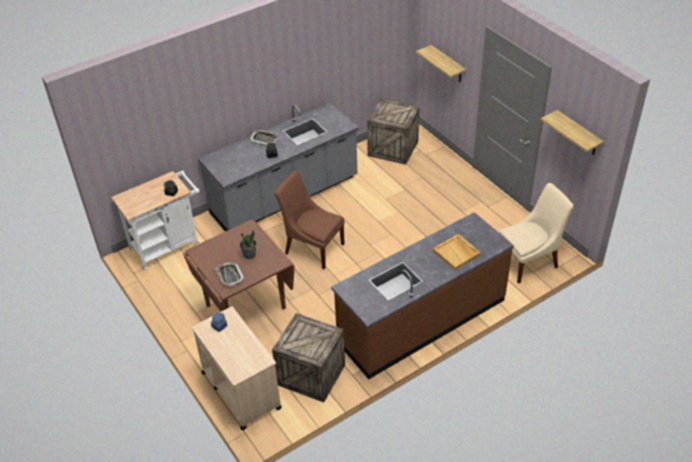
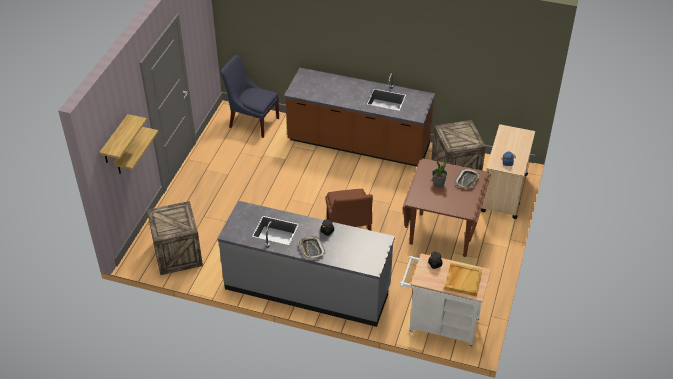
camera: 130 degrees left, 0 degrees up
beige tray [433,234,481,270] -> beige tray moved to [444,263,482,296]
beige chair [499,183,574,284] -> blue chair [220,55,279,138]
shelf [541,110,604,155] -> shelf moved to [99,114,147,163]

